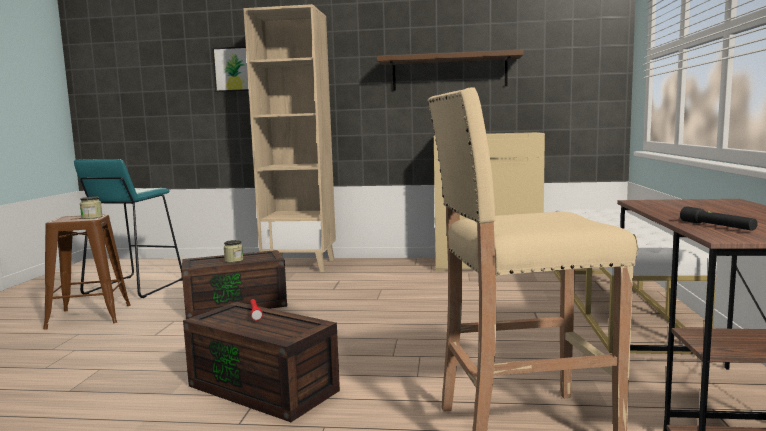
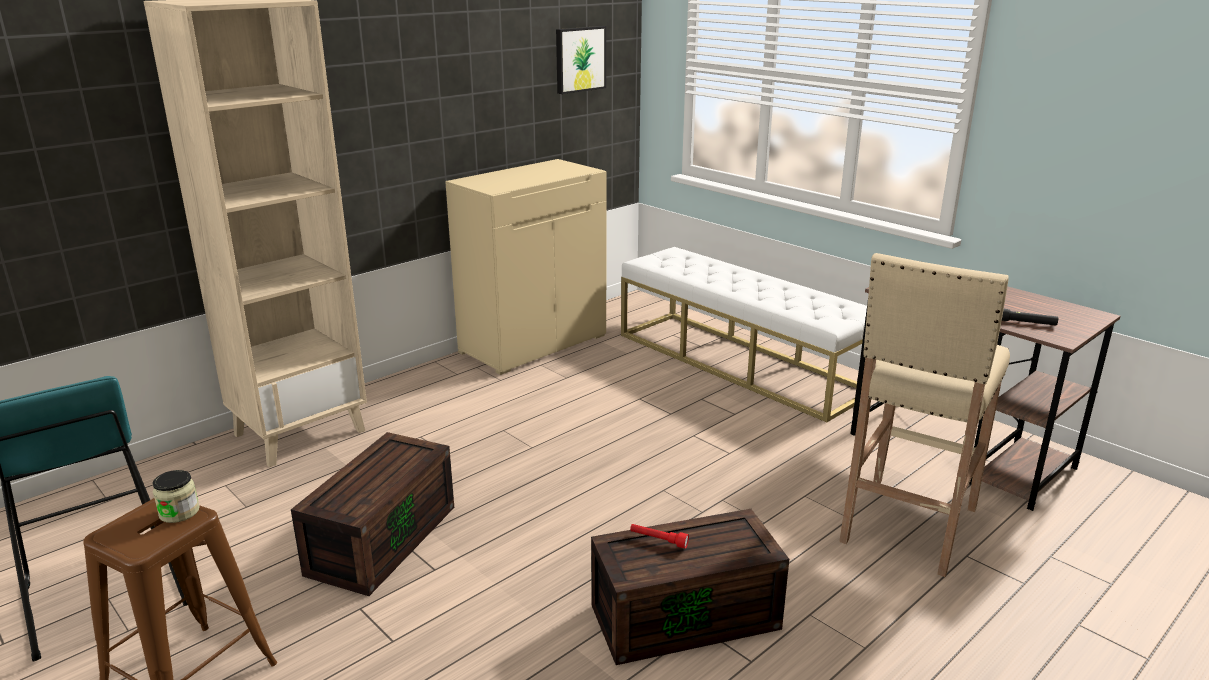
camera: 50 degrees left, 15 degrees up
picture [212,46,249,92] -> picture moved to [556,26,606,94]
jar [224,240,243,263] -> none
brown shelf [377,50,524,91] -> none

